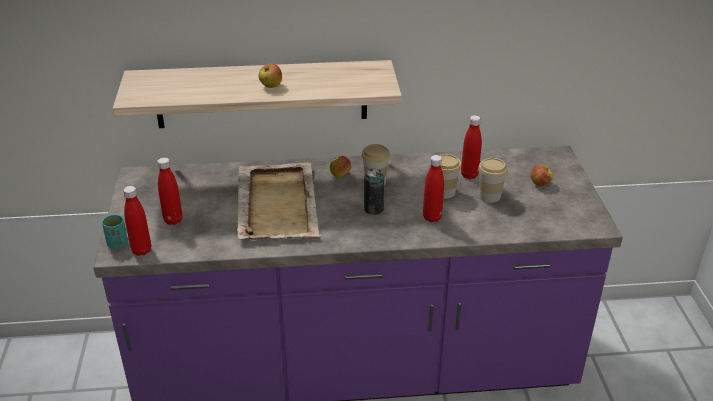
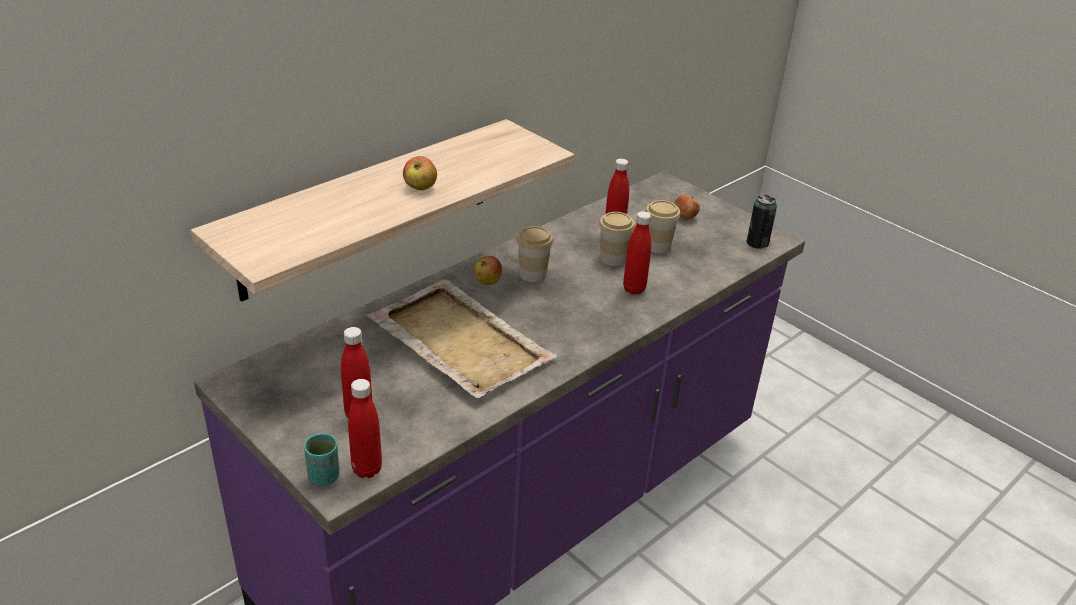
camera: 40 degrees left, 0 degrees up
can [364,168,384,215] -> can moved to [747,195,777,249]

